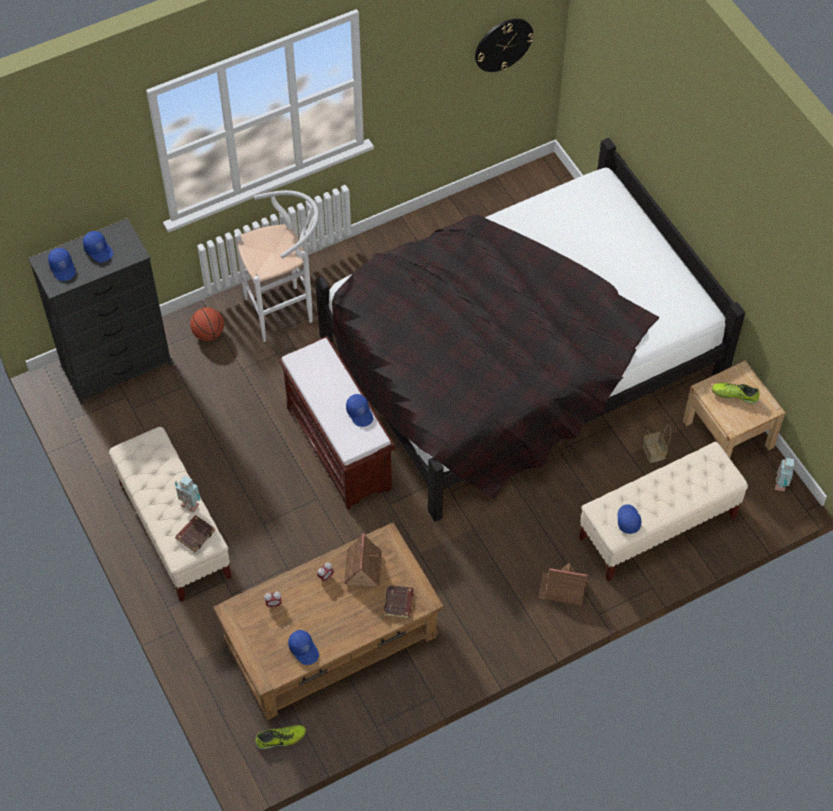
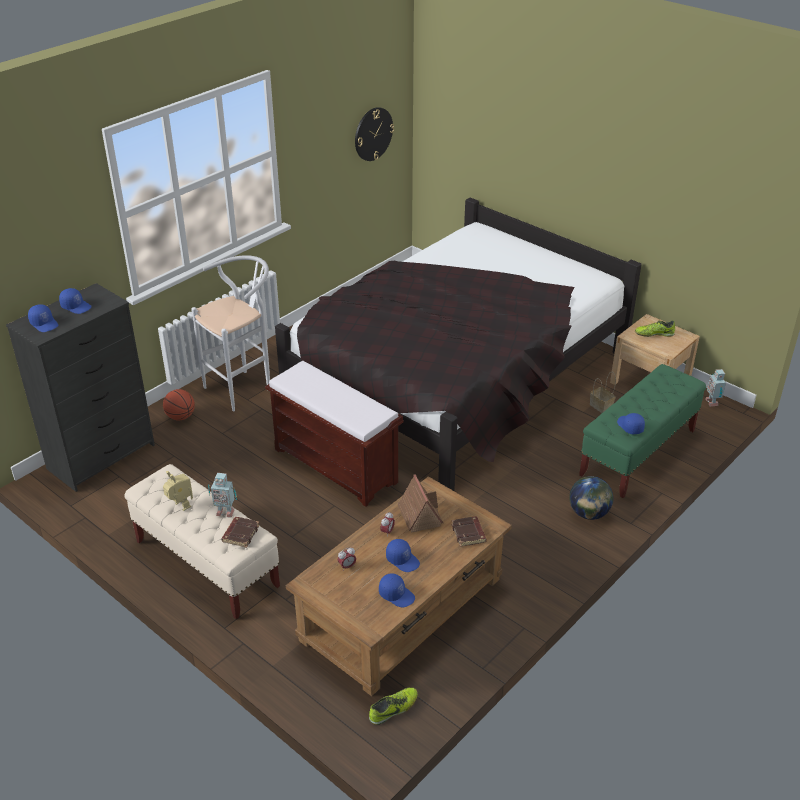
camera: 20 degrees left, 20 degrees down
blue cap [346,394,373,427] -> blue cap moved to [386,539,420,572]
toy house [538,563,588,606] -> globe [570,476,613,520]
beige bench [579,442,748,581] -> green bench [579,364,706,498]
none -> toy robot [163,471,193,511]

